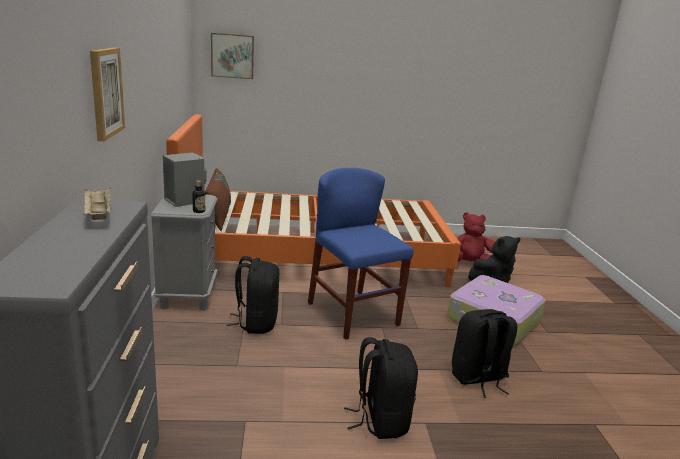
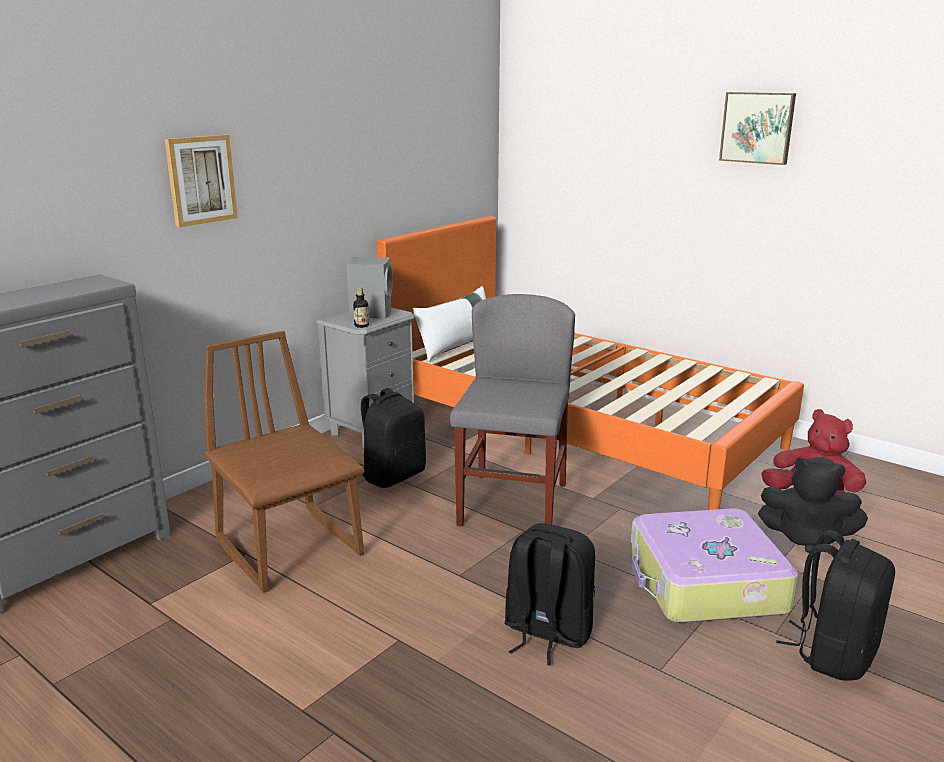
camera: 45 degrees right, 0 degrees up
beige tray [84,187,111,220] -> none
brown pillow [205,168,231,231] -> white pillow [413,286,486,361]
picture [211,33,254,79] -> picture moved to [719,92,796,165]
blue chair [308,168,414,340] -> grey chair [450,294,575,526]
black backpack [344,337,418,439] -> black backpack moved to [777,530,895,681]
none -> brown chair [204,331,364,593]

